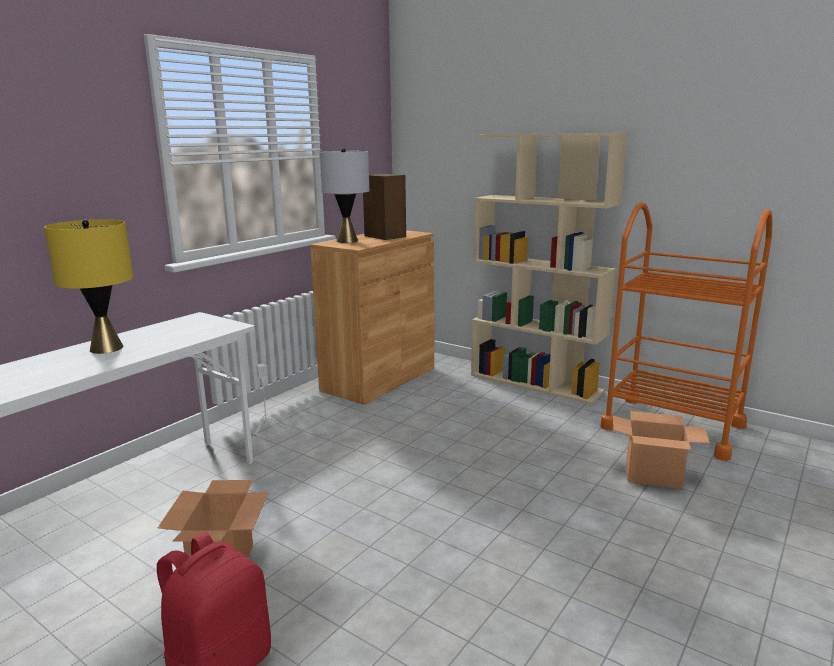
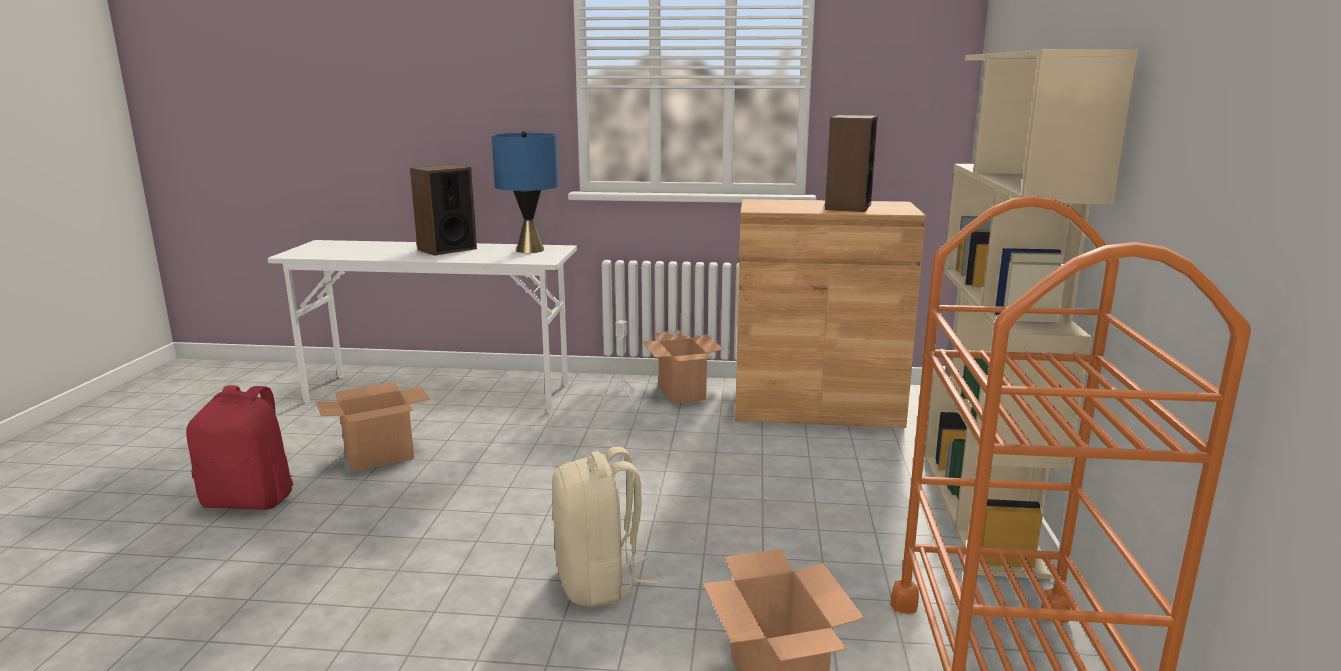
camera: 60 degrees right, 0 degrees up
yellow table lamp [44,219,133,354] -> speaker [410,164,477,256]
grey table lamp [319,148,369,243] -> none
none -> blue table lamp [492,131,559,253]
none -> beige backpack [552,447,658,607]
none -> cardboard box [642,330,723,404]

